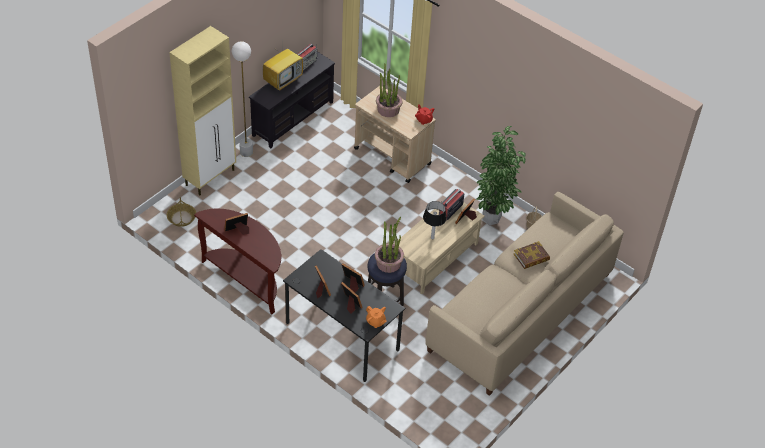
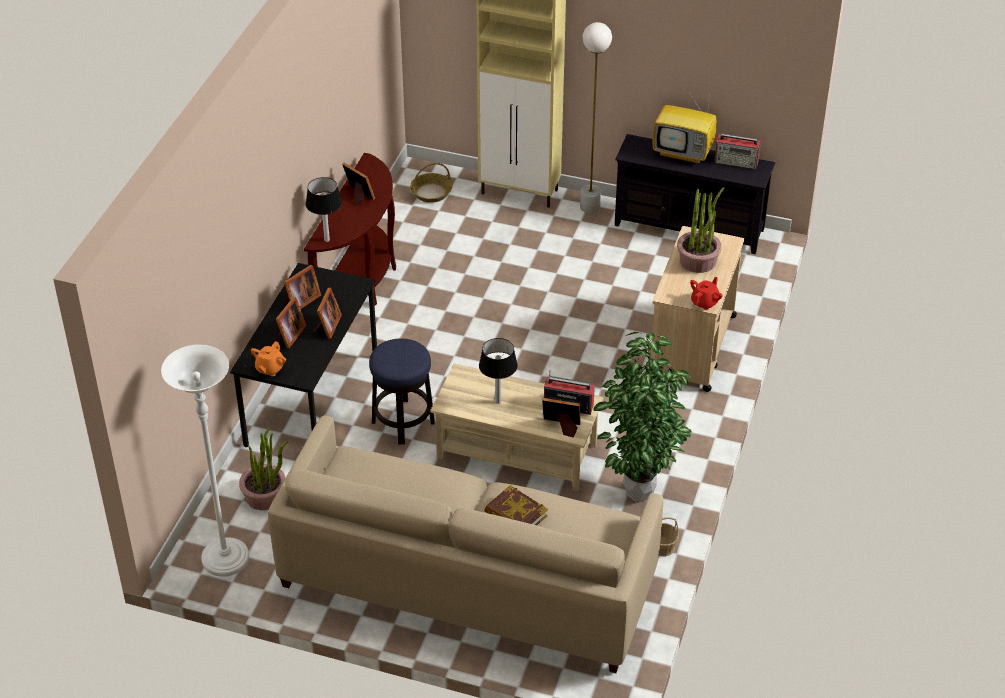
camera: 70 degrees right, 5 degrees down
potted plant [375,217,404,273] -> potted plant moved to [239,427,288,510]
none -> white floor lamp [161,344,249,577]
none -> table lamp [306,177,342,242]

